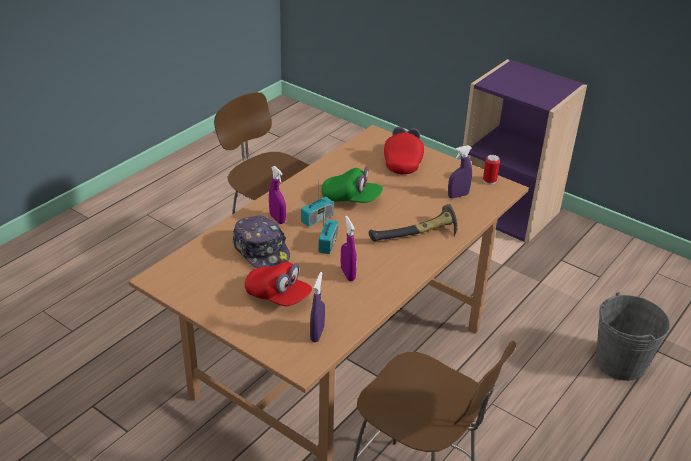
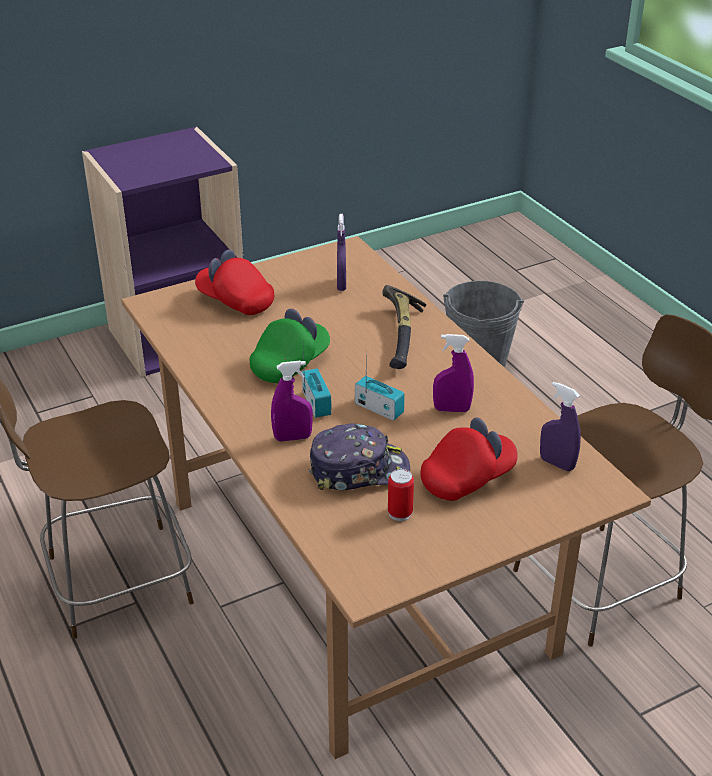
camera: 65 degrees left, 0 degrees up
can [483,155,500,185] -> can moved to [388,469,414,521]

